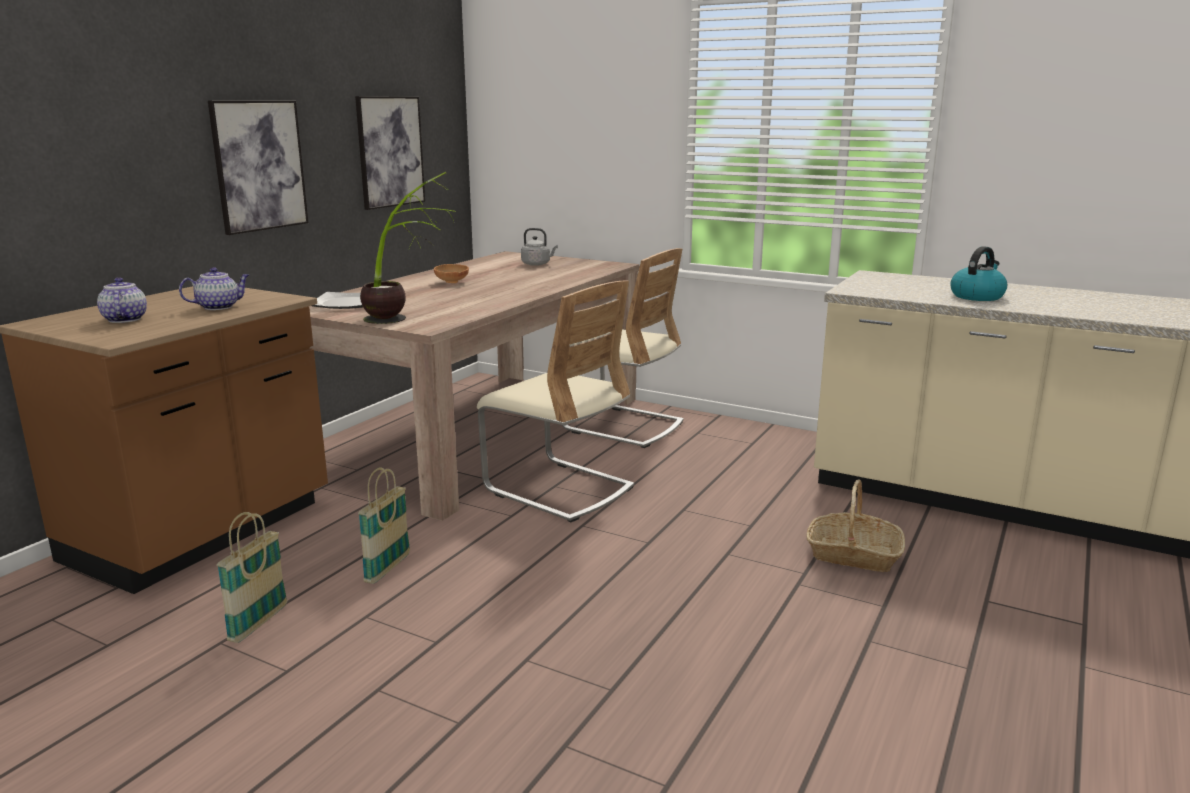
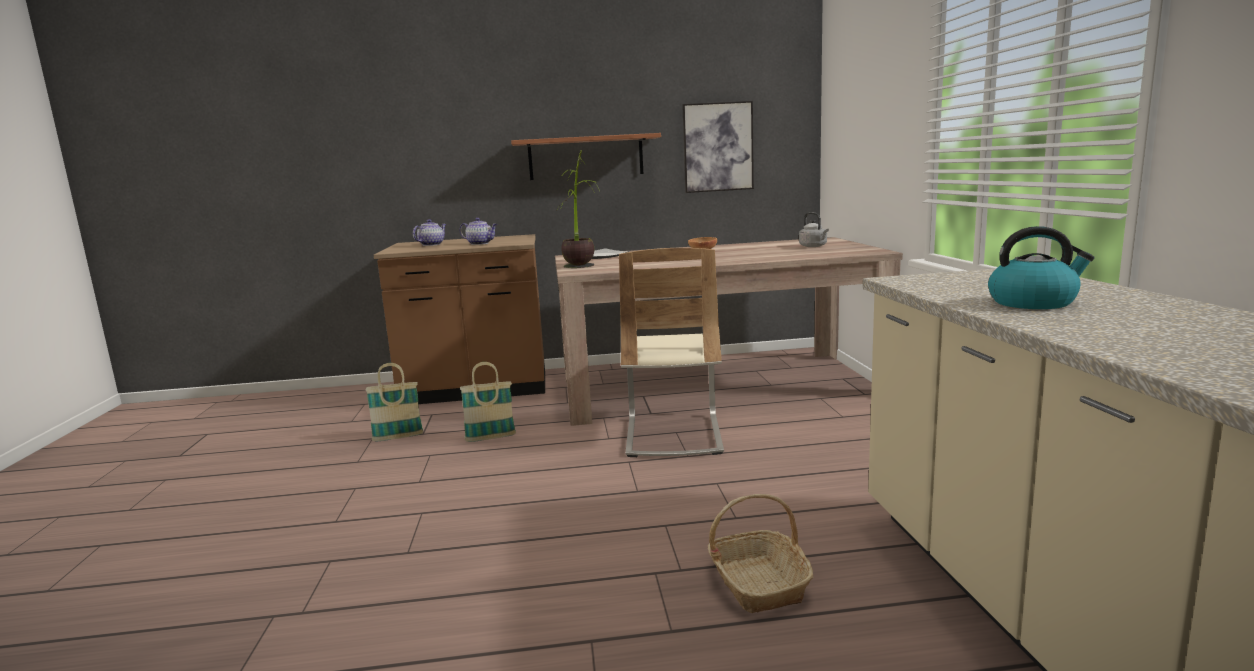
camera: 55 degrees right, 5 degrees down
picture [208,100,308,235] -> shelf [511,133,661,180]
beige chair [562,248,684,448] -> none

